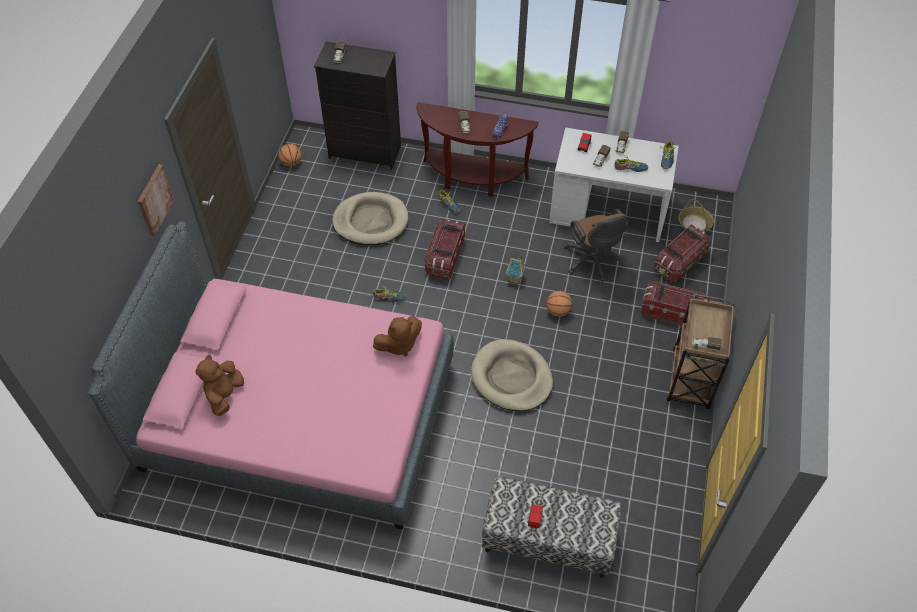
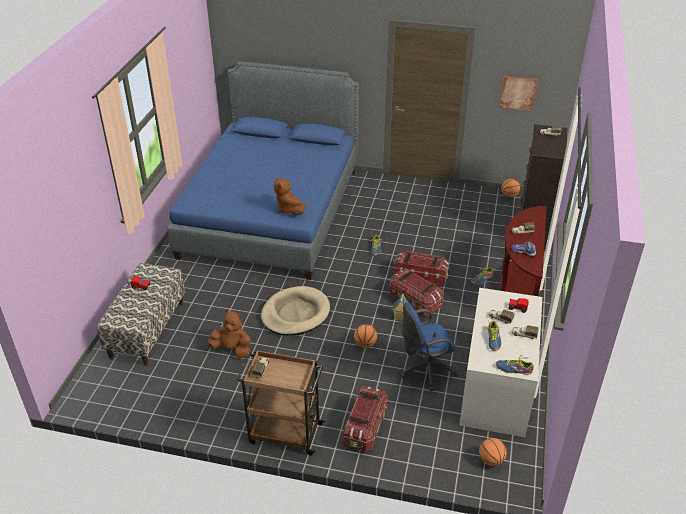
camera: 90 degrees right, 15 degrees down
pink bed [88,221,454,530] -> blue bed [168,61,359,280]
picture [137,164,175,236] -> picture moved to [499,76,538,111]
brown plush toy [195,355,244,416] -> brown plush toy moved to [207,309,251,358]
beige dog bed [332,192,409,245] -> none
brown office chair [563,209,628,282] -> blue office chair [401,302,459,391]
storage box [653,225,711,281] -> storage box moved to [389,268,444,315]
basket [679,199,714,232] -> basketball [479,438,507,466]

